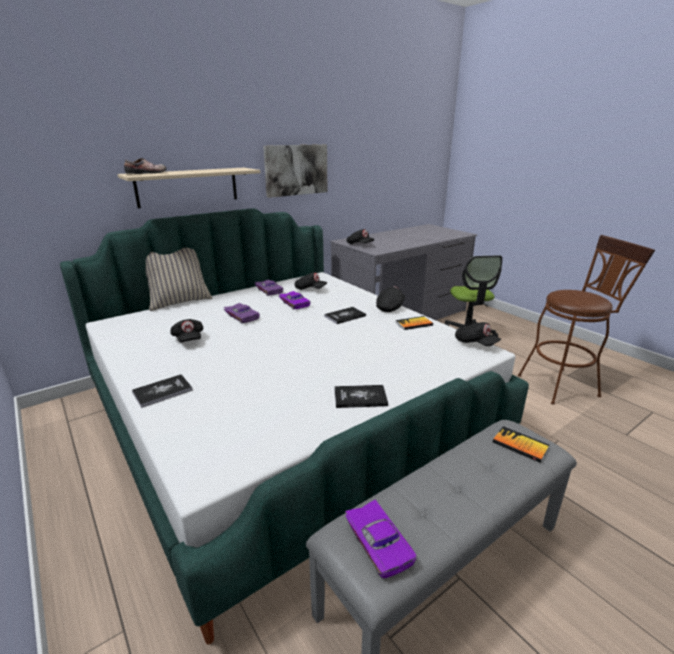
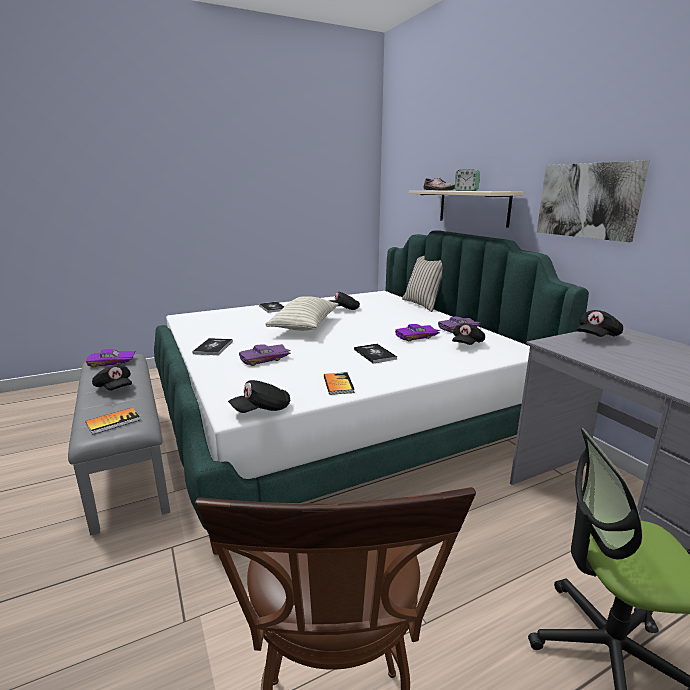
camera: 100 degrees right, 5 degrees down
purple toy car [223,303,260,324] -> purple toy car moved to [239,344,291,366]
black cap [376,287,405,312] -> black cap moved to [92,365,132,390]
none -> pillow [266,296,338,331]
none -> alarm clock [455,169,480,191]

